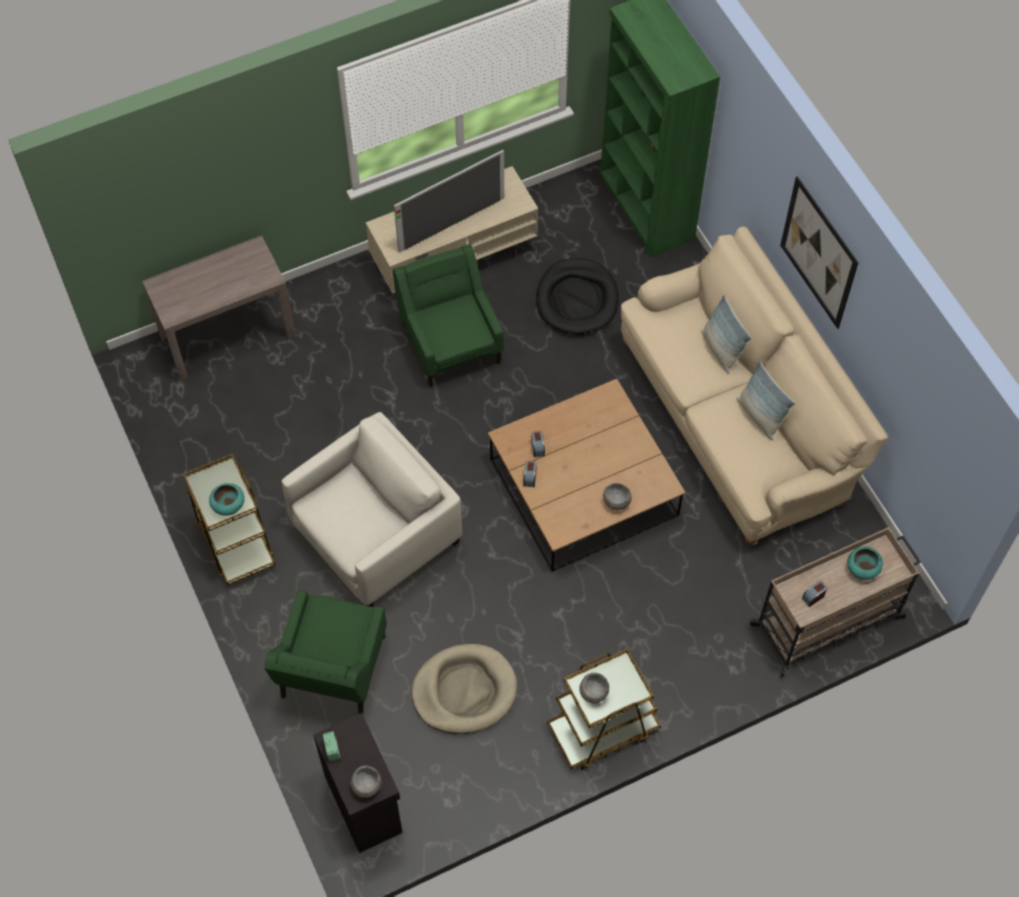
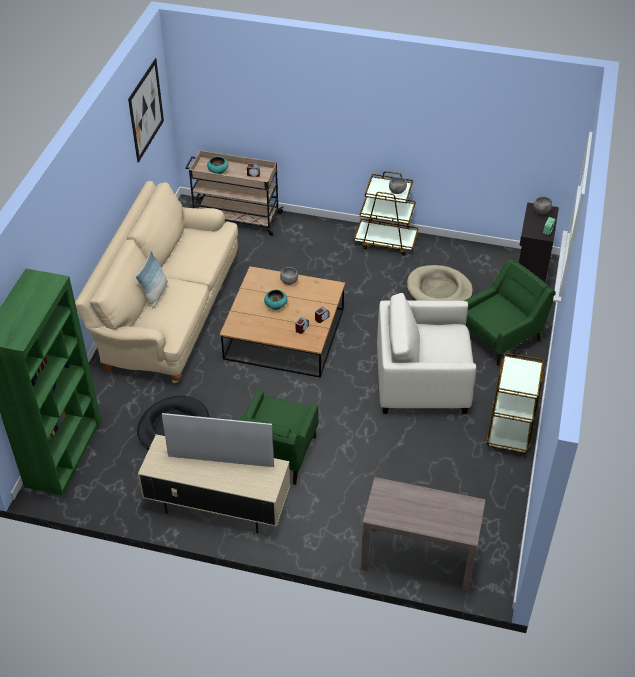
camera: 140 degrees left, 15 degrees down
turquoise bowl [209,483,244,515] -> turquoise bowl moved to [264,290,287,310]
pillow [737,361,795,440] -> none
picture [780,176,859,329] -> picture moved to [128,58,164,163]

